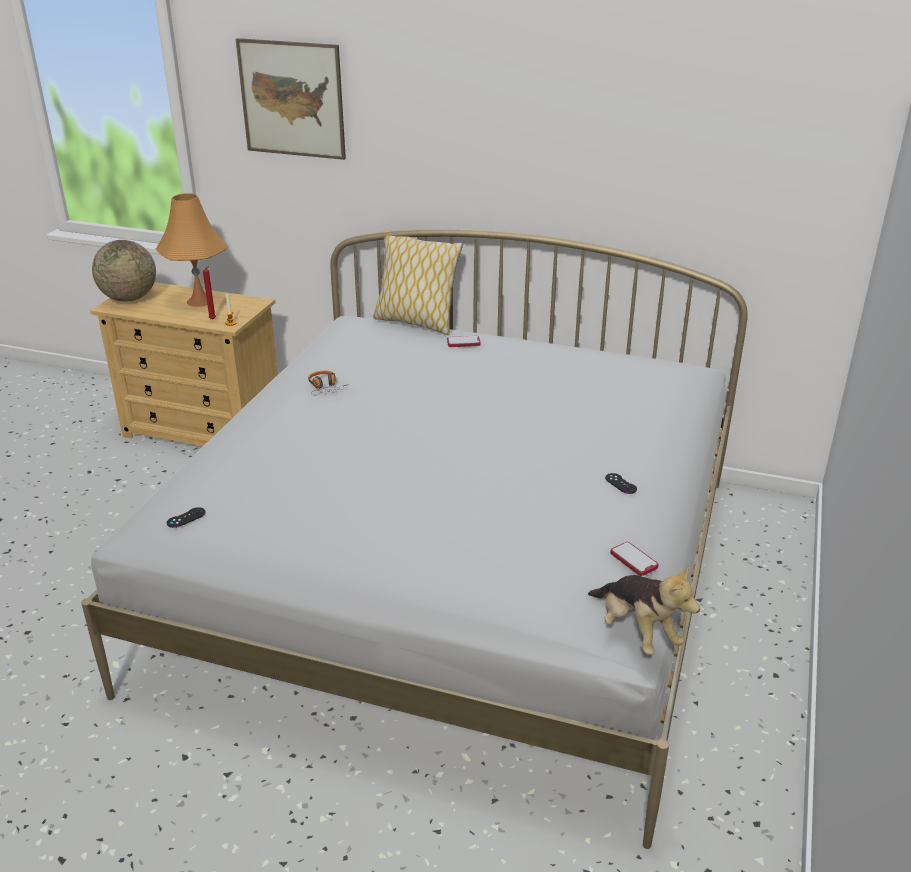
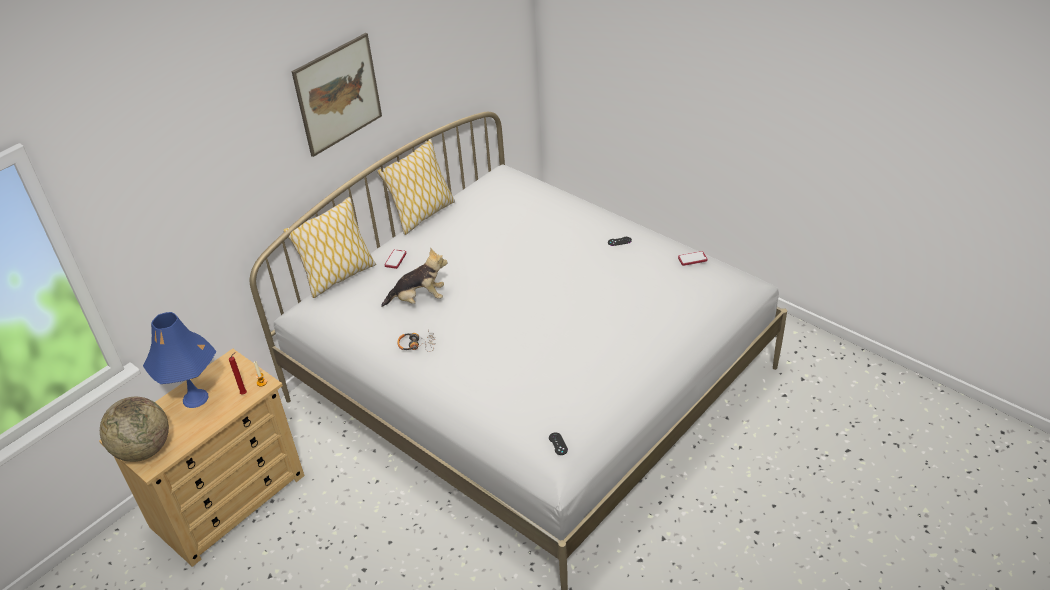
camera: 65 degrees left, 10 degrees up
orange table lamp [156,193,228,307] -> blue table lamp [143,312,216,408]
picture [236,38,346,160] -> picture moved to [291,33,382,157]
plush toy [588,565,700,655] -> plush toy moved to [381,248,448,307]
none -> pillow [377,139,455,235]

